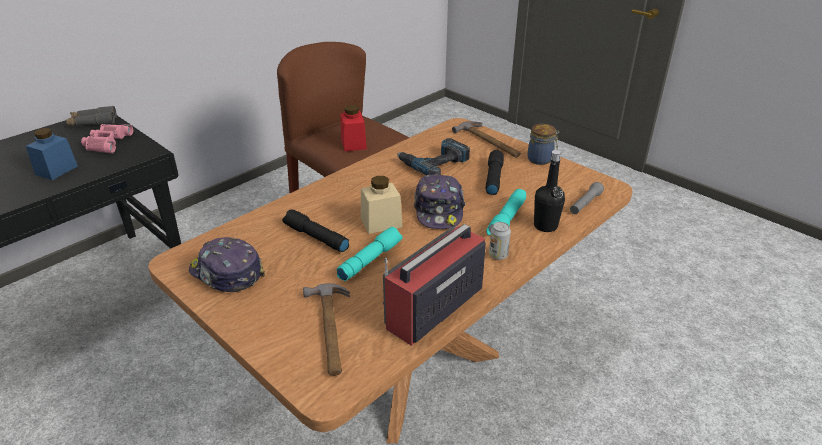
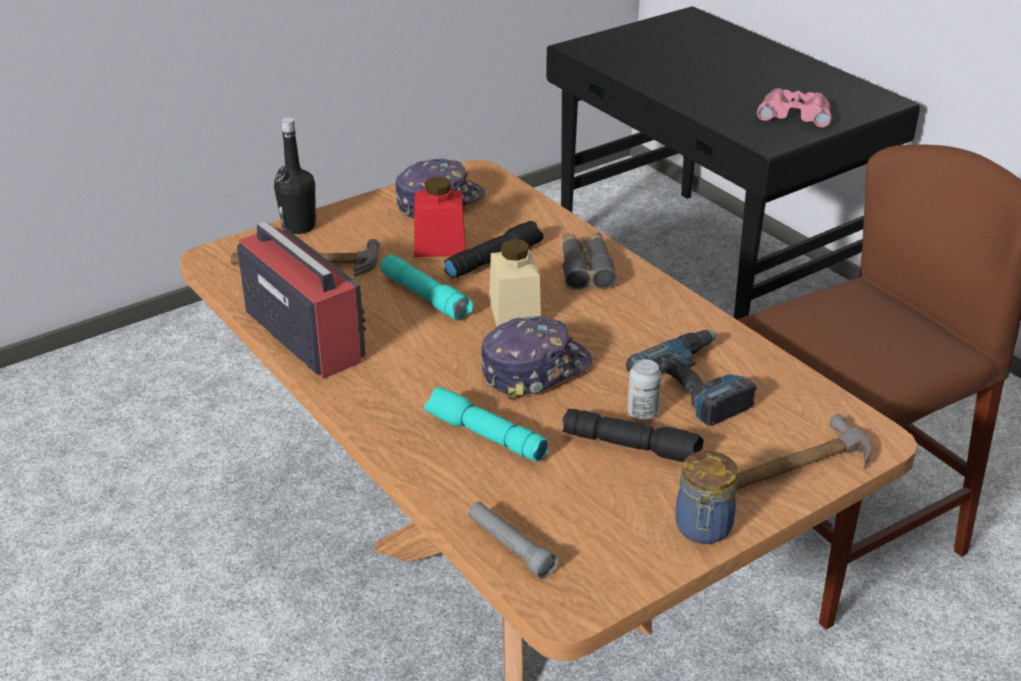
camera: 100 degrees right, 0 degrees up
blue jar [26,128,78,180] -> none
grey binoculars [66,106,117,126] -> grey binoculars moved to [563,232,617,290]
red jar [340,105,367,151] -> red jar moved to [414,176,465,257]
cap [414,174,466,229] -> cap turned 135 degrees clockwise [481,316,592,400]
can [489,222,511,260] -> can moved to [627,359,661,420]
black bottle [534,150,565,232] -> black bottle moved to [274,117,316,234]

